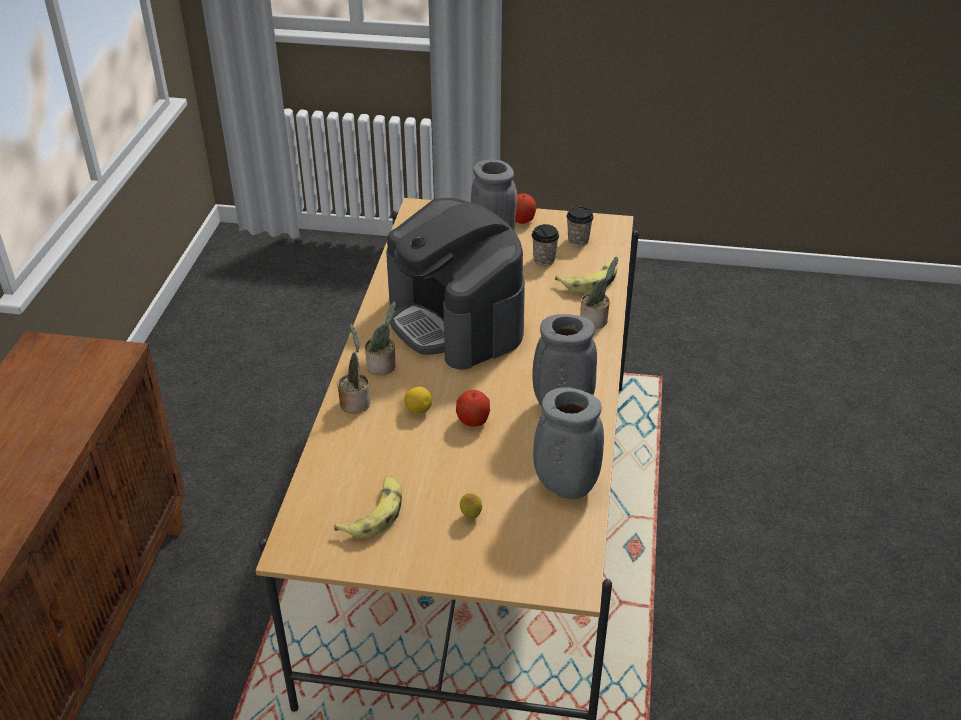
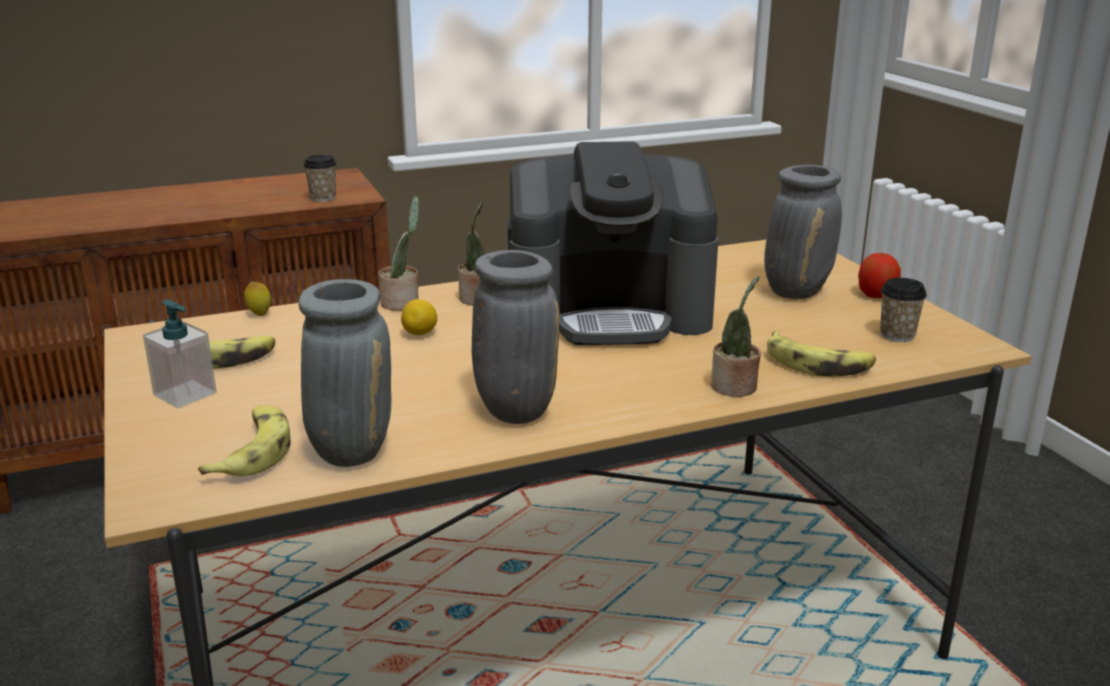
camera: 60 degrees right, 15 degrees down
coffee machine [386,198,525,369] -> coffee machine turned 120 degrees counterclockwise [508,141,719,345]
apple [456,390,490,427] -> none
lemon [460,493,482,519] -> lemon moved to [244,282,271,316]
cup [532,224,559,266] -> cup moved to [303,155,337,202]
none -> soap dispenser [143,299,217,408]
none -> banana [198,405,291,476]

